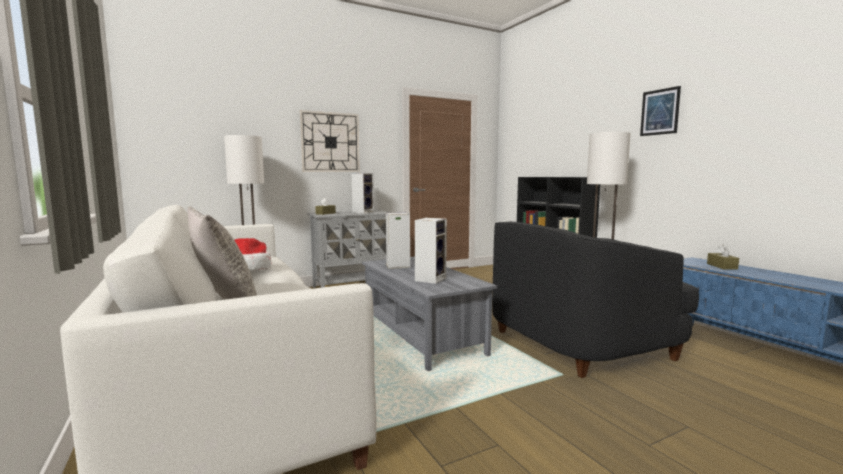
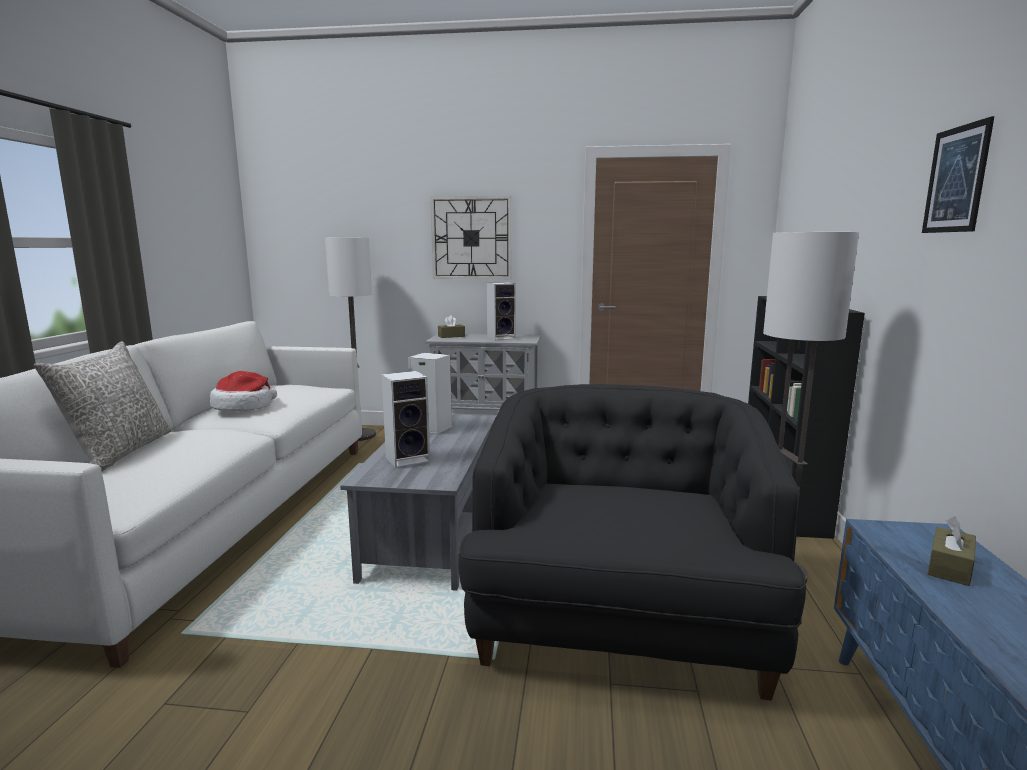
camera: 35 degrees right, 5 degrees up
black armchair [492,222,699,378] -> black armchair turned 90 degrees clockwise [458,384,806,701]

